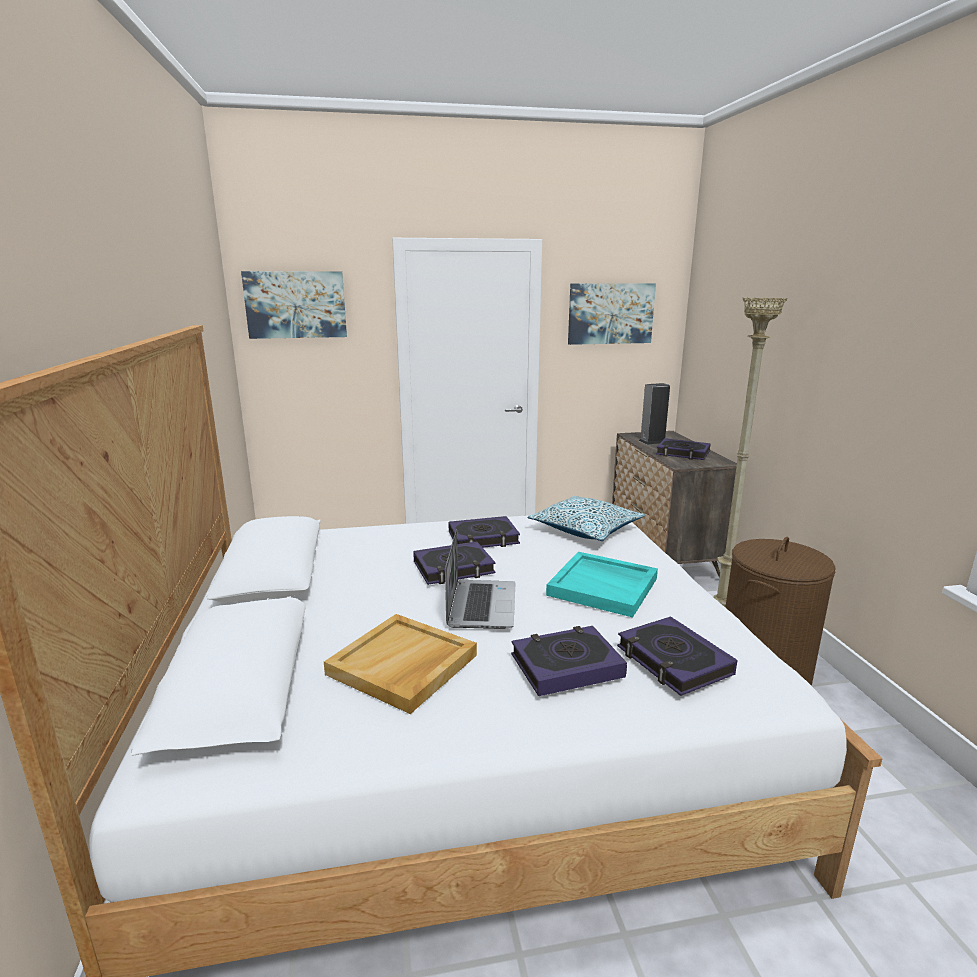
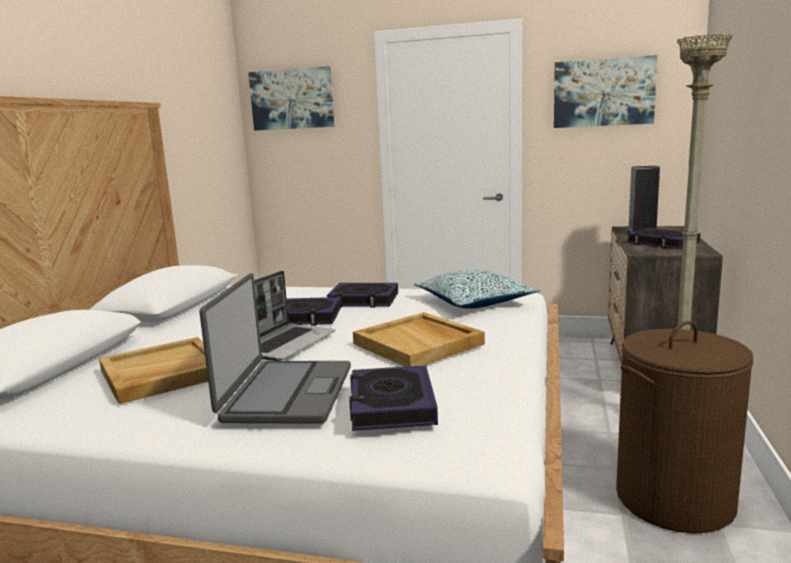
camera: 25 degrees right, 5 degrees down
book [511,626,627,696] -> laptop [199,273,351,424]
turquoise tray [546,552,658,617] -> beige tray [353,312,485,367]

